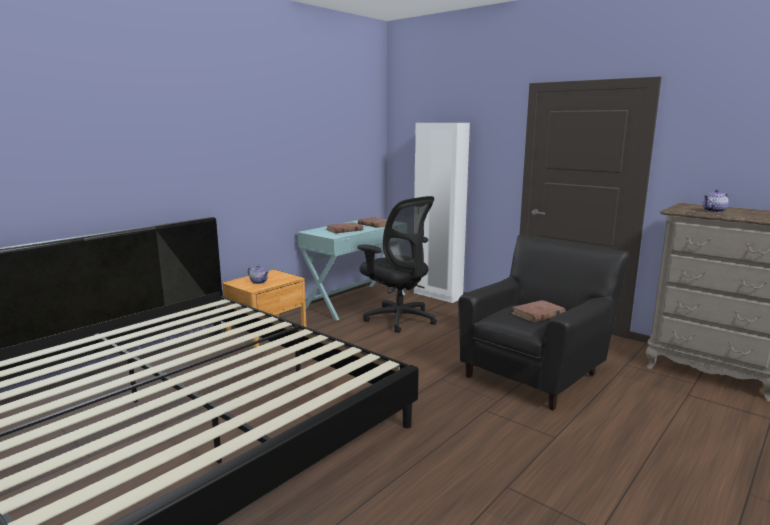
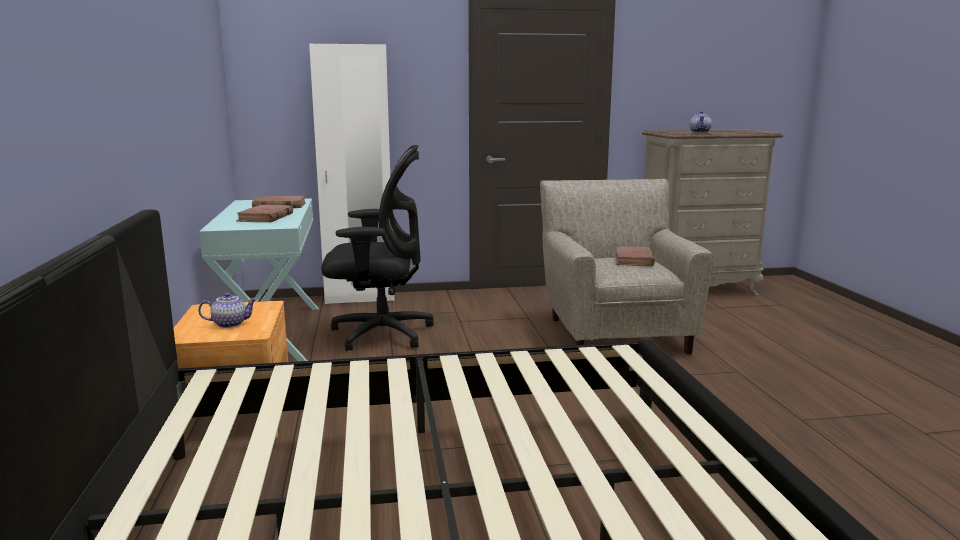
camera: 50 degrees left, 0 degrees up
black armchair [458,235,630,410] -> beige armchair [540,179,714,354]

